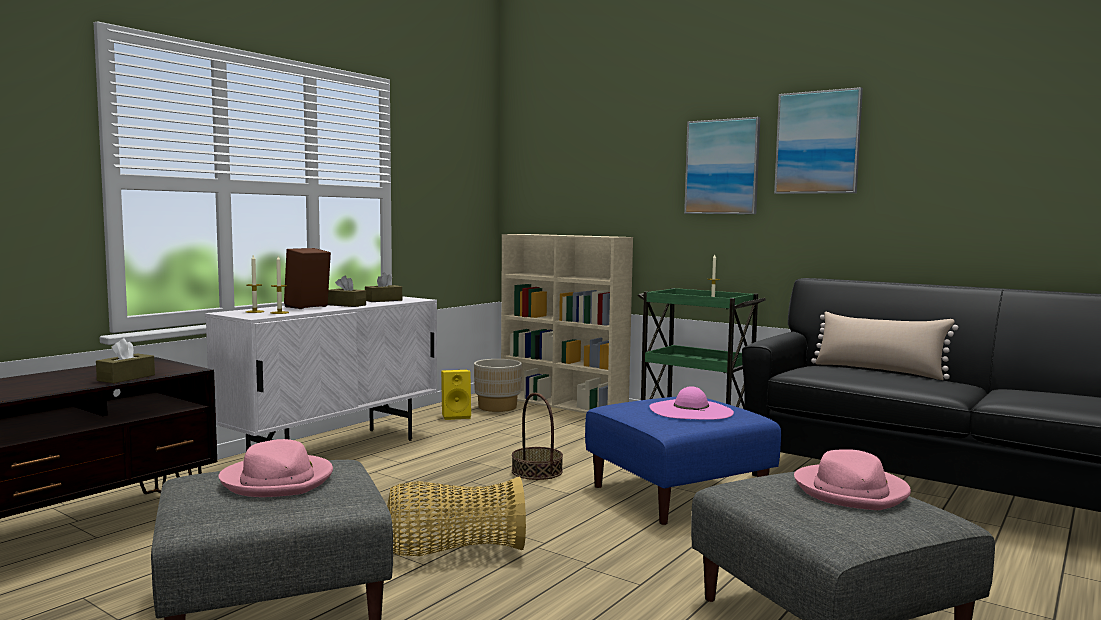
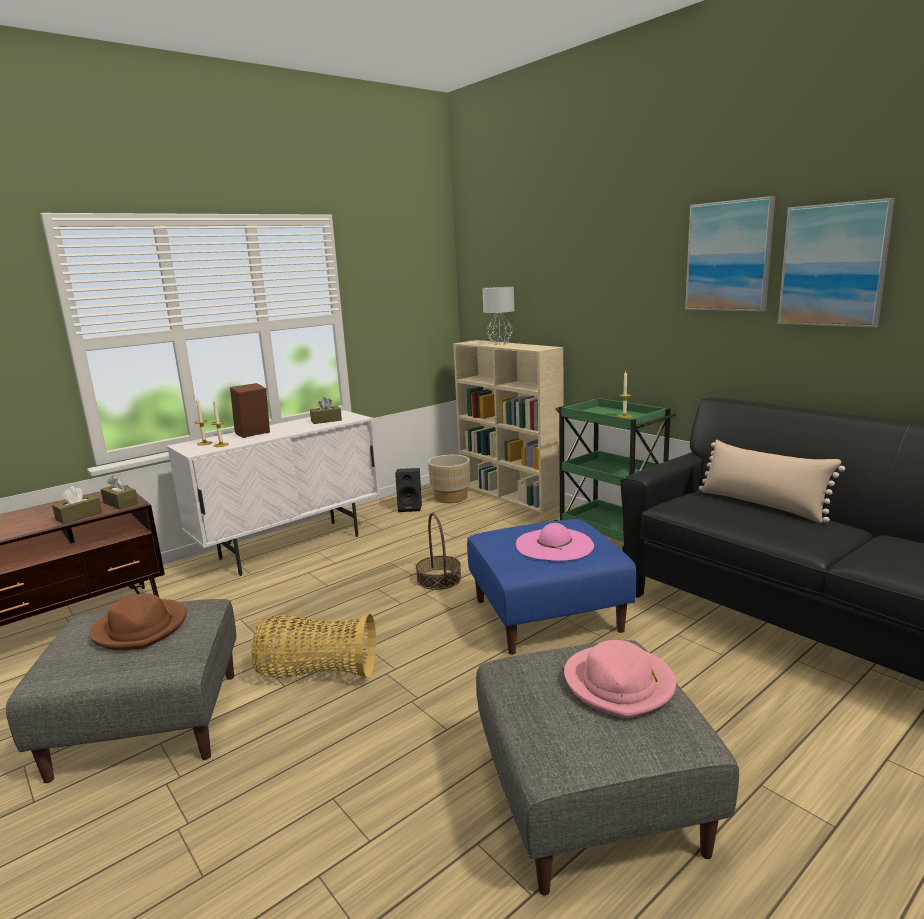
camera: 15 degrees right, 10 degrees up
pink hat [218,439,333,497] -> brown hat [89,593,187,650]
brown tissue box [328,275,366,307] -> brown tissue box moved to [100,475,138,509]
yellow speaker [441,370,471,420] -> black speaker [395,468,422,512]
picture [684,117,760,214] -> picture moved to [778,198,895,328]
none -> grey table lamp [482,287,514,345]

